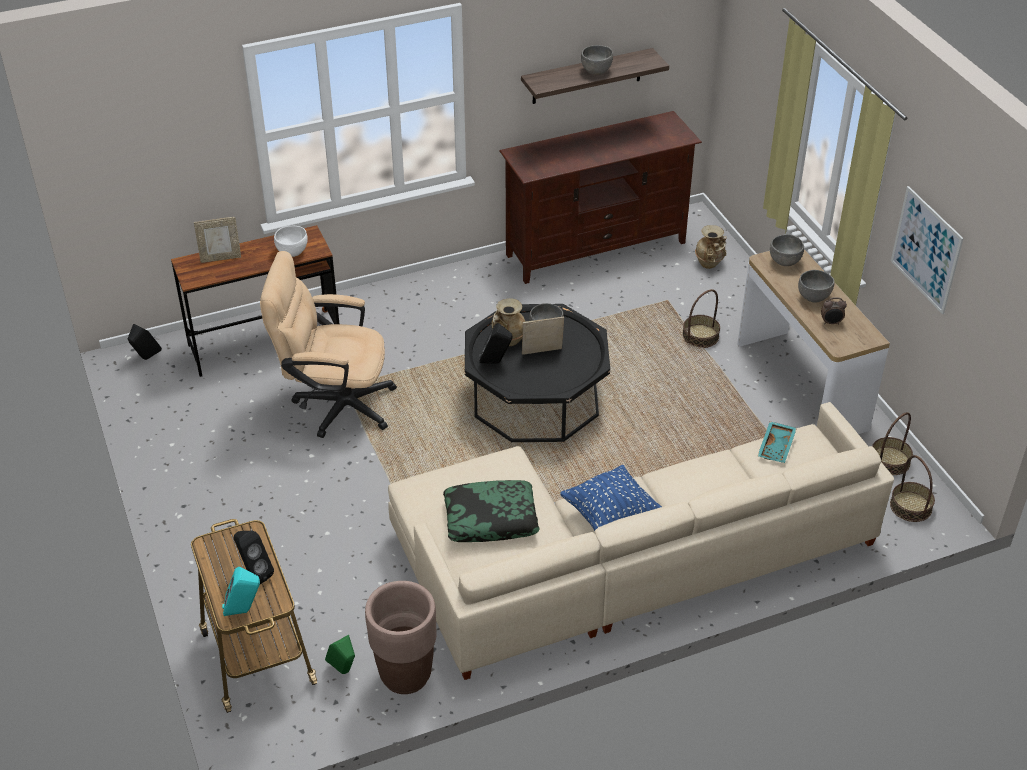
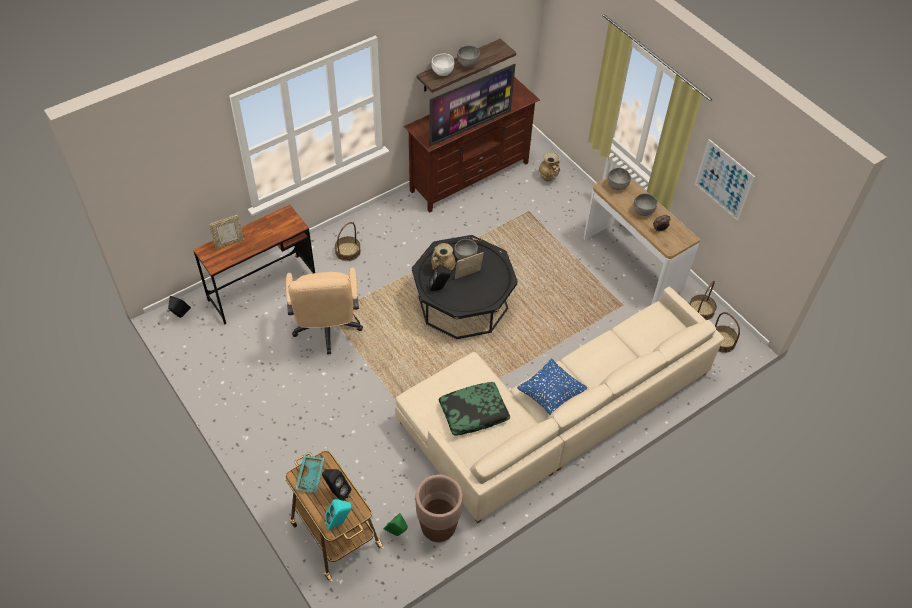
camera: 15 degrees left, 10 degrees up
beige office chair [260,251,397,438] -> beige office chair turned 90 degrees counterclockwise [286,268,363,354]
white bowl [274,226,308,257] -> white bowl moved to [431,54,455,76]
basket [682,289,720,348] -> basket moved to [335,222,361,261]
turquoise tray [758,421,797,463] -> turquoise tray moved to [295,455,324,493]
none -> television [429,64,516,147]

